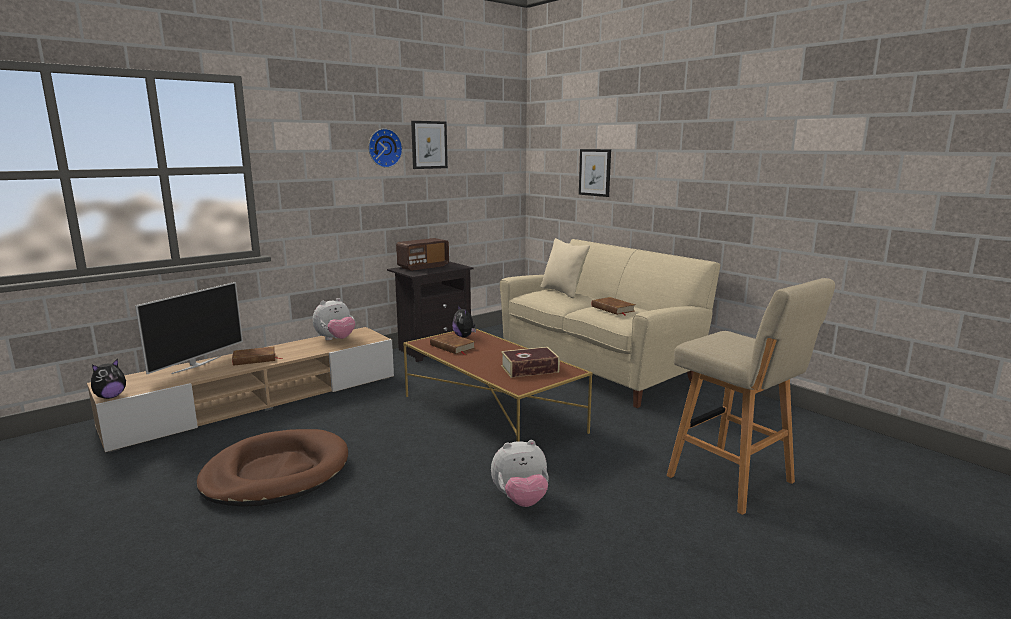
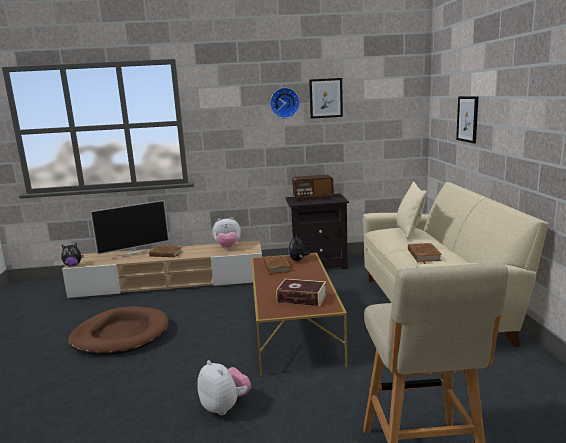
camera: 35 degrees right, 0 degrees up
plush toy [491,440,549,507] -> plush toy turned 150 degrees counterclockwise [197,360,251,415]

